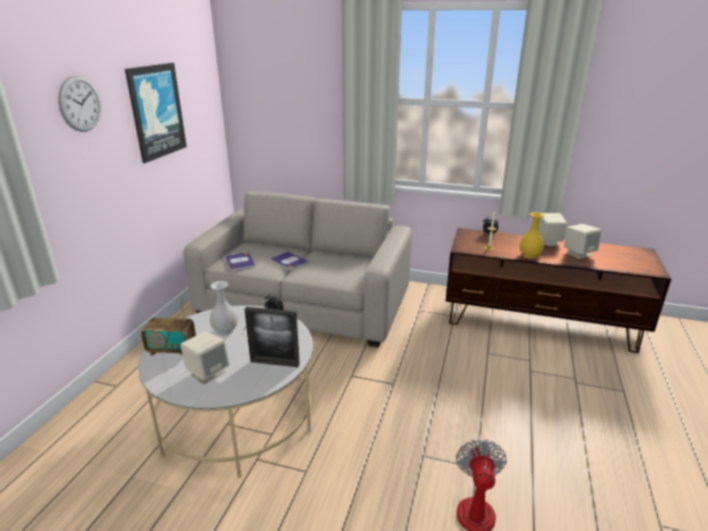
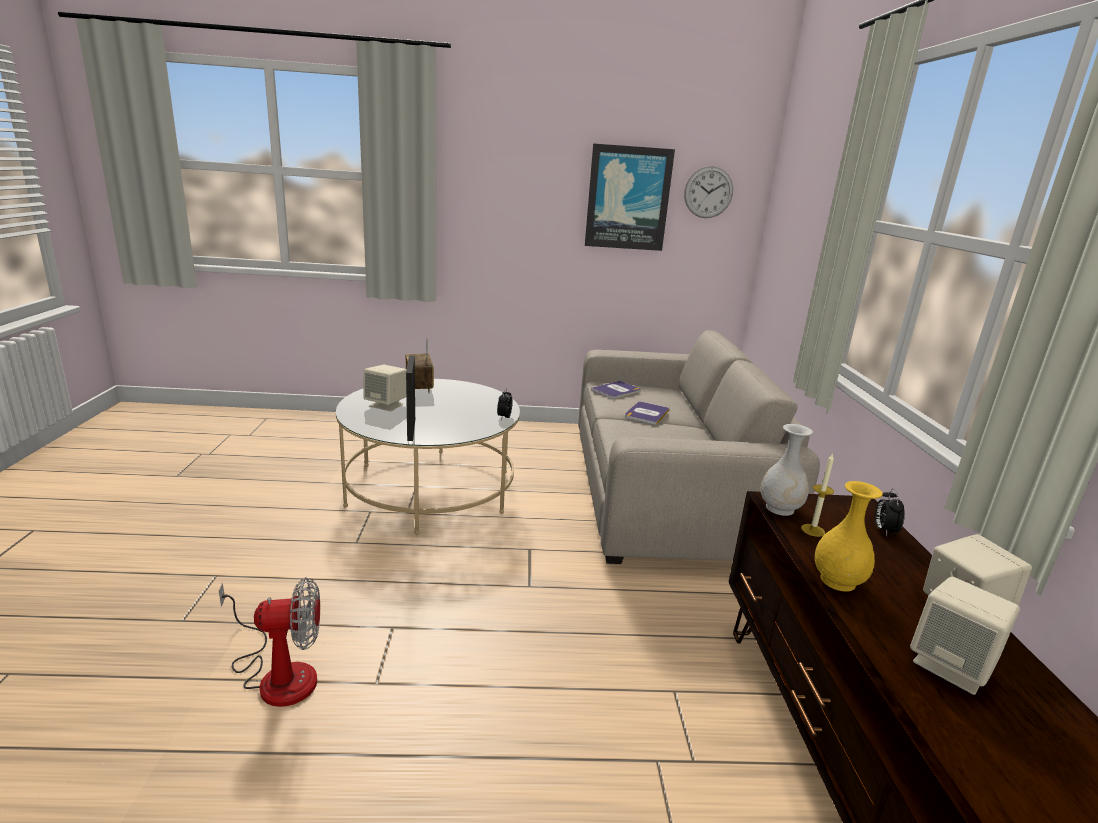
camera: 70 degrees right, 5 degrees down
wall clock [58,76,101,132] -> wall clock moved to [684,166,733,218]
white vase [210,281,238,336] -> white vase moved to [761,424,813,516]

